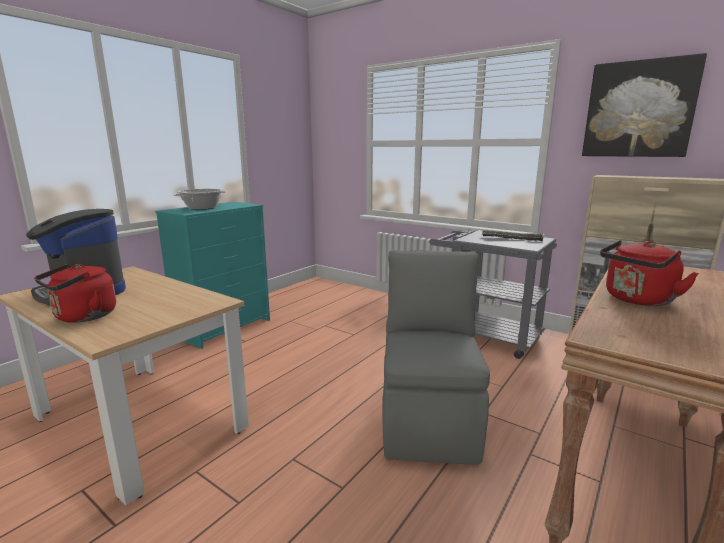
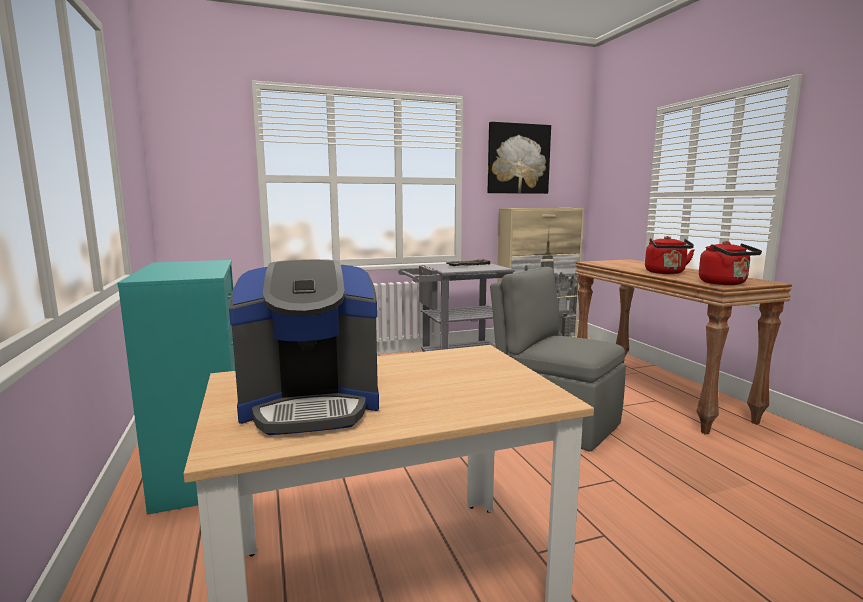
camera: 55 degrees left, 5 degrees down
red kettle [34,264,116,323] -> red kettle moved to [699,241,762,285]
cooking pot [174,189,226,210] -> none

